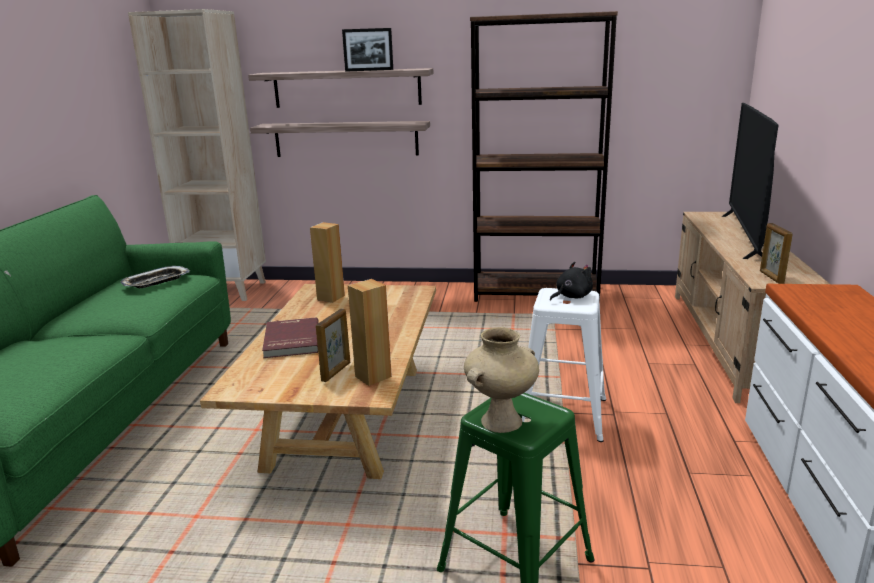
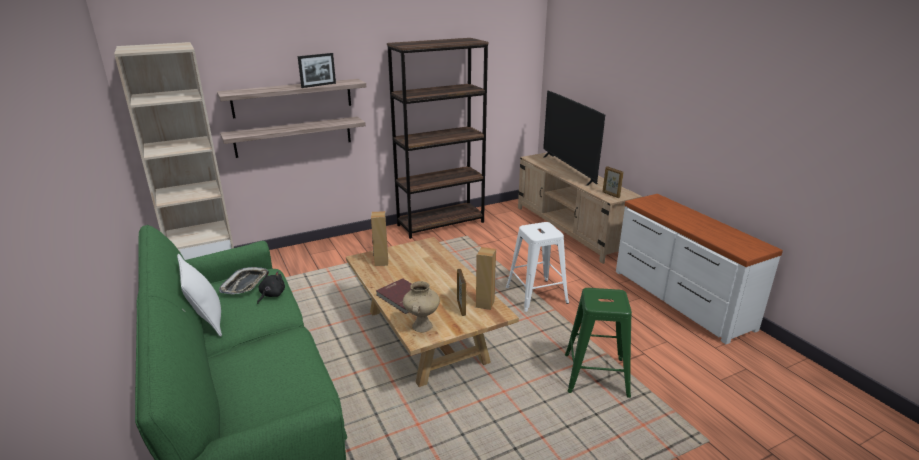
camera: 35 degrees left, 5 degrees up
beige vase [464,327,539,433] -> beige vase moved to [403,281,440,333]
black plush toy [550,262,593,301] -> black plush toy moved to [257,271,285,304]
none -> white pillow [177,254,222,337]

